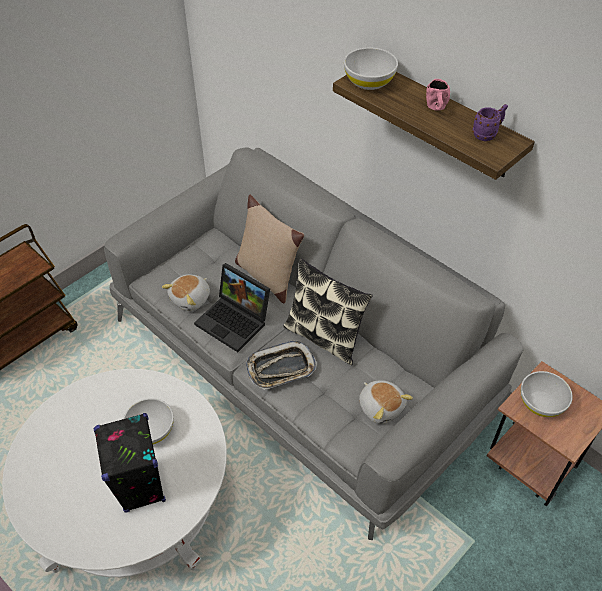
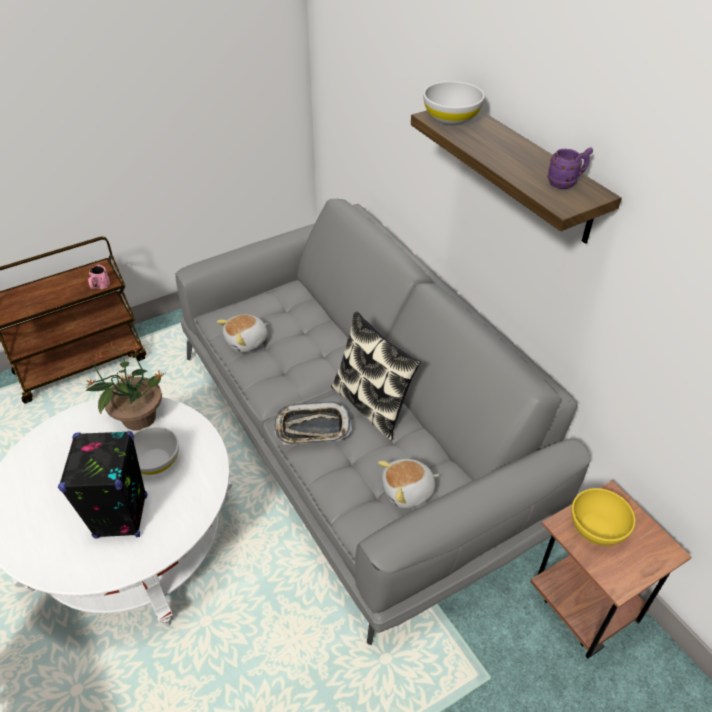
camera: 15 degrees right, 5 degrees down
laptop [194,263,270,352] -> none
beige pillow [235,195,304,304] -> none
plush toy [359,380,413,424] -> plush toy turned 90 degrees clockwise [378,459,439,509]
pink mug [426,79,450,111] -> pink mug moved to [88,265,110,289]
white bowl [521,371,573,417] -> yellow bowl [571,488,635,545]
none -> potted plant [85,341,165,431]

